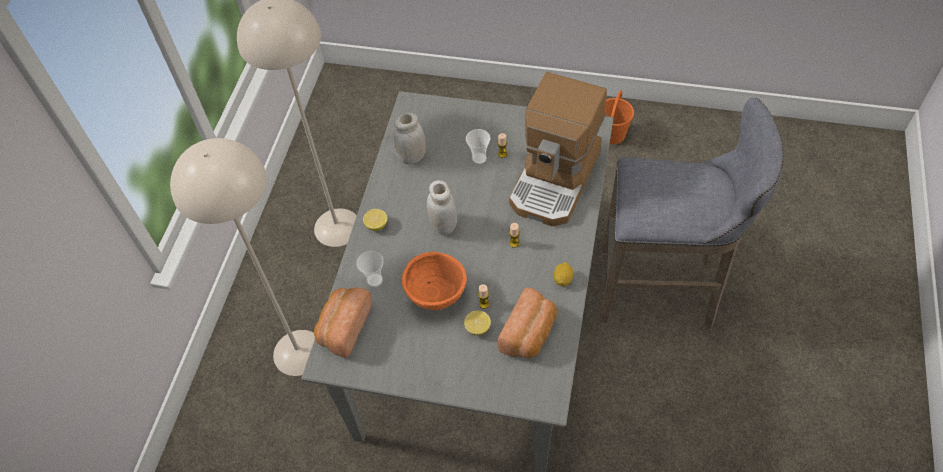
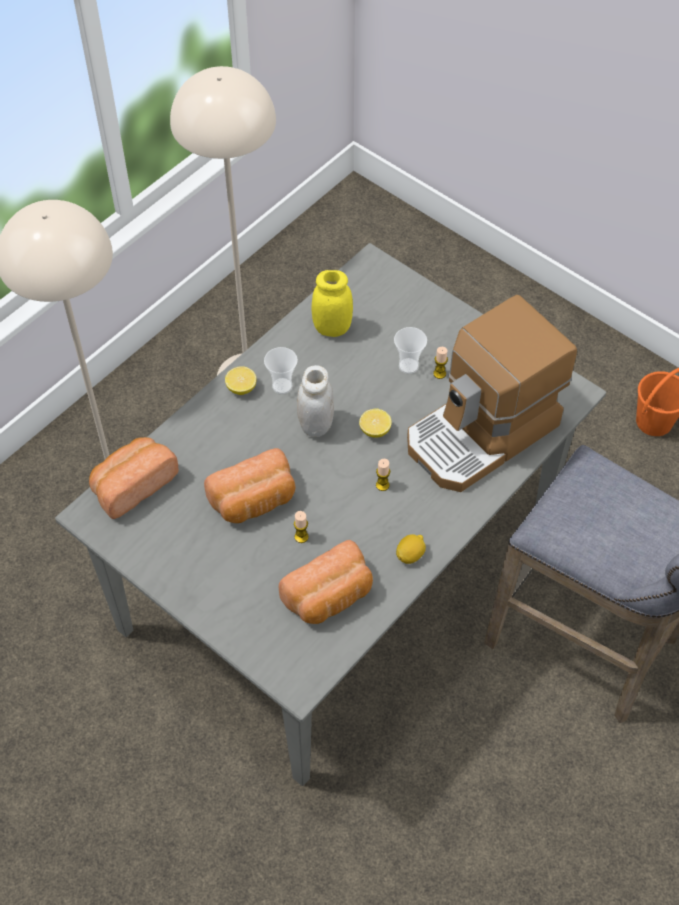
camera: 25 degrees right, 0 degrees up
cup [356,251,384,287] -> cup moved to [264,347,298,394]
white jar [393,112,426,165] -> yellow jar [311,270,353,337]
orange bowl [402,252,467,310] -> bread [204,448,295,523]
lemon [464,310,491,335] -> lemon moved to [359,409,392,438]

